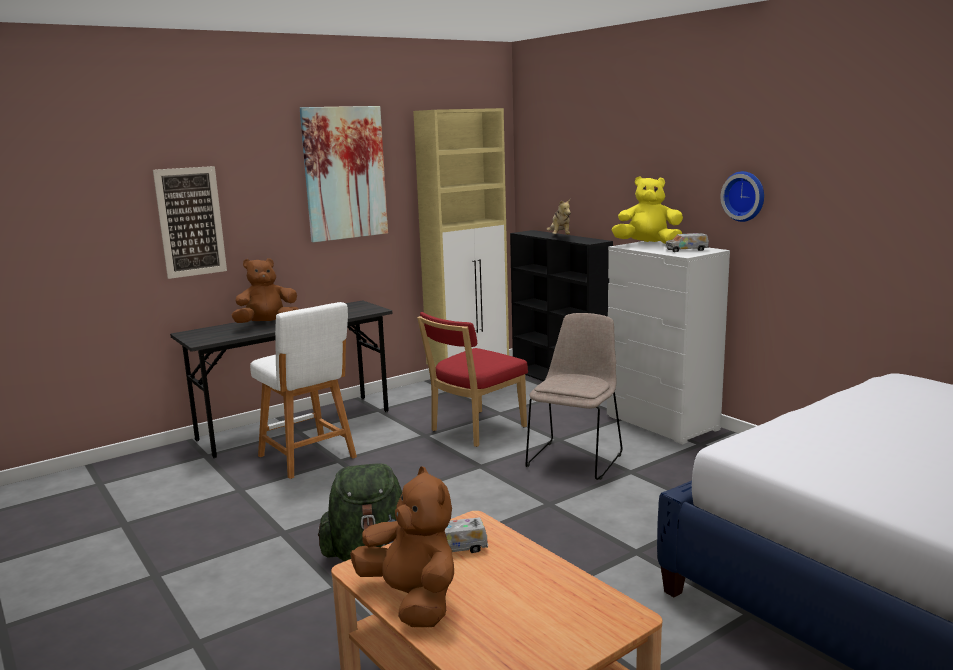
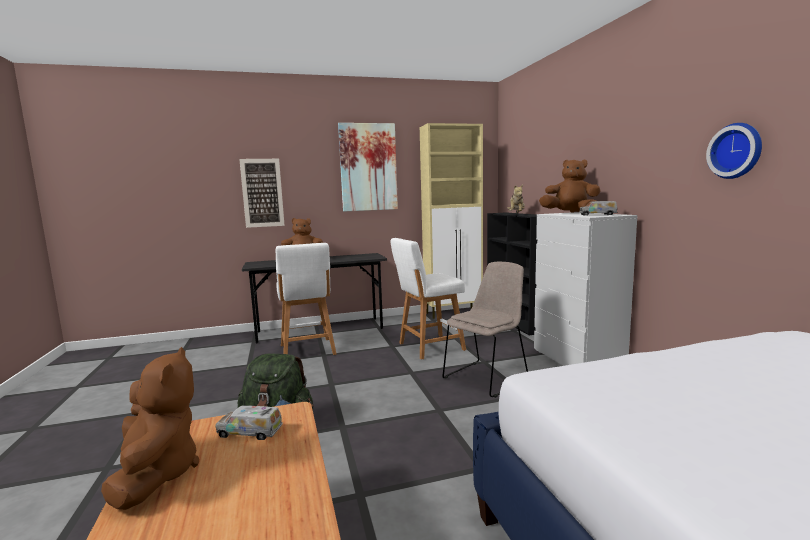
camera: 20 degrees right, 5 degrees down
red chair [417,312,528,447] -> white stool [390,238,466,360]
yellow plush toy [612,177,683,244] -> brown plush toy [539,160,601,213]
wall clock [721,171,764,222] -> wall clock moved to [706,123,762,179]

